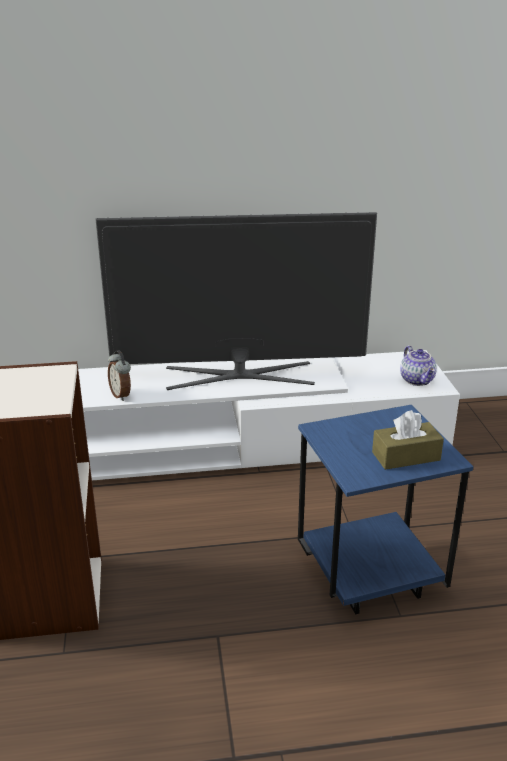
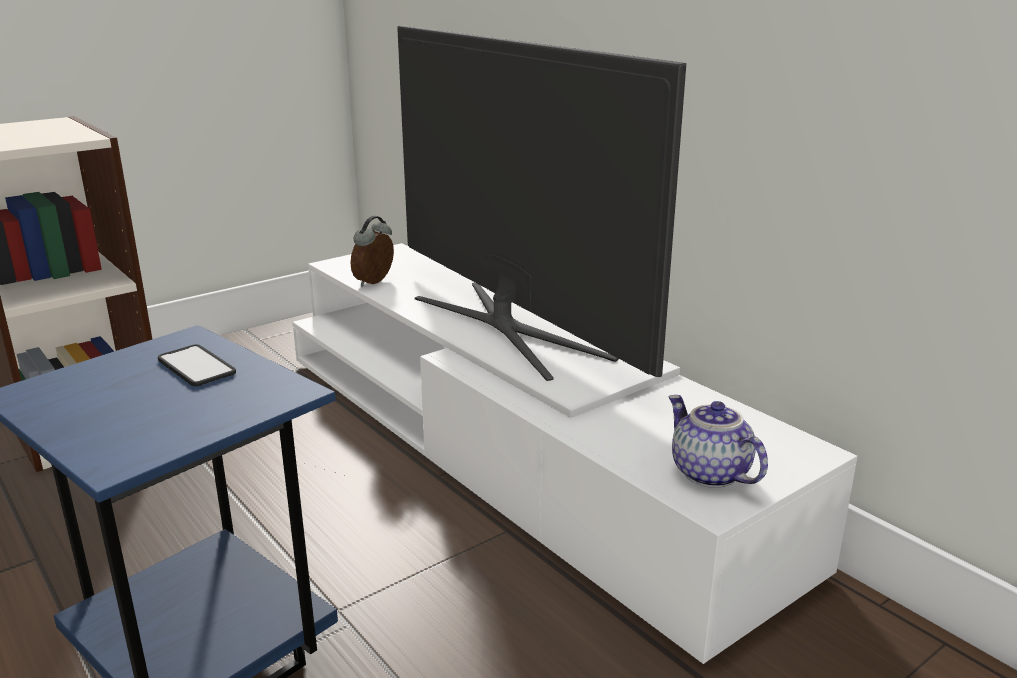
camera: 60 degrees right, 5 degrees down
brown tissue box [372,410,444,470] -> none
teapot [400,346,437,386] -> teapot turned 105 degrees clockwise [668,395,768,488]
none -> phone [158,344,236,386]

